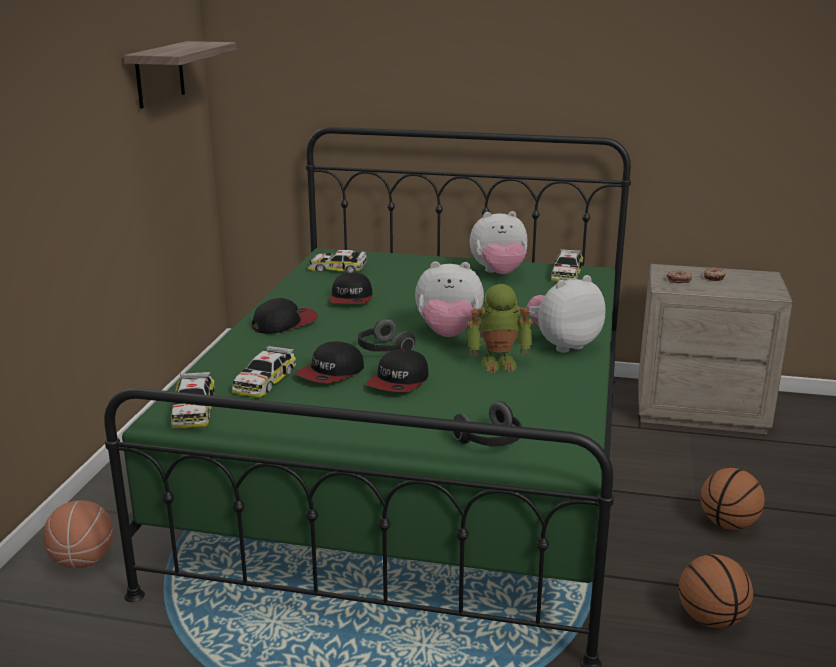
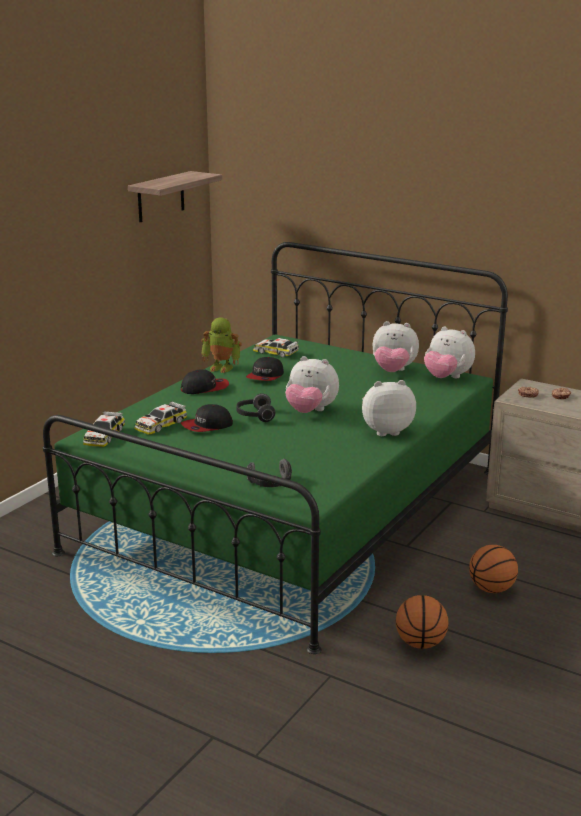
camera: 20 degrees right, 0 degrees up
basketball [43,500,113,569] -> none
cap [366,349,429,392] -> none
toy robot [467,284,533,373] -> toy robot moved to [201,317,242,373]
toy car [551,249,583,281] -> plush toy [424,326,475,378]

